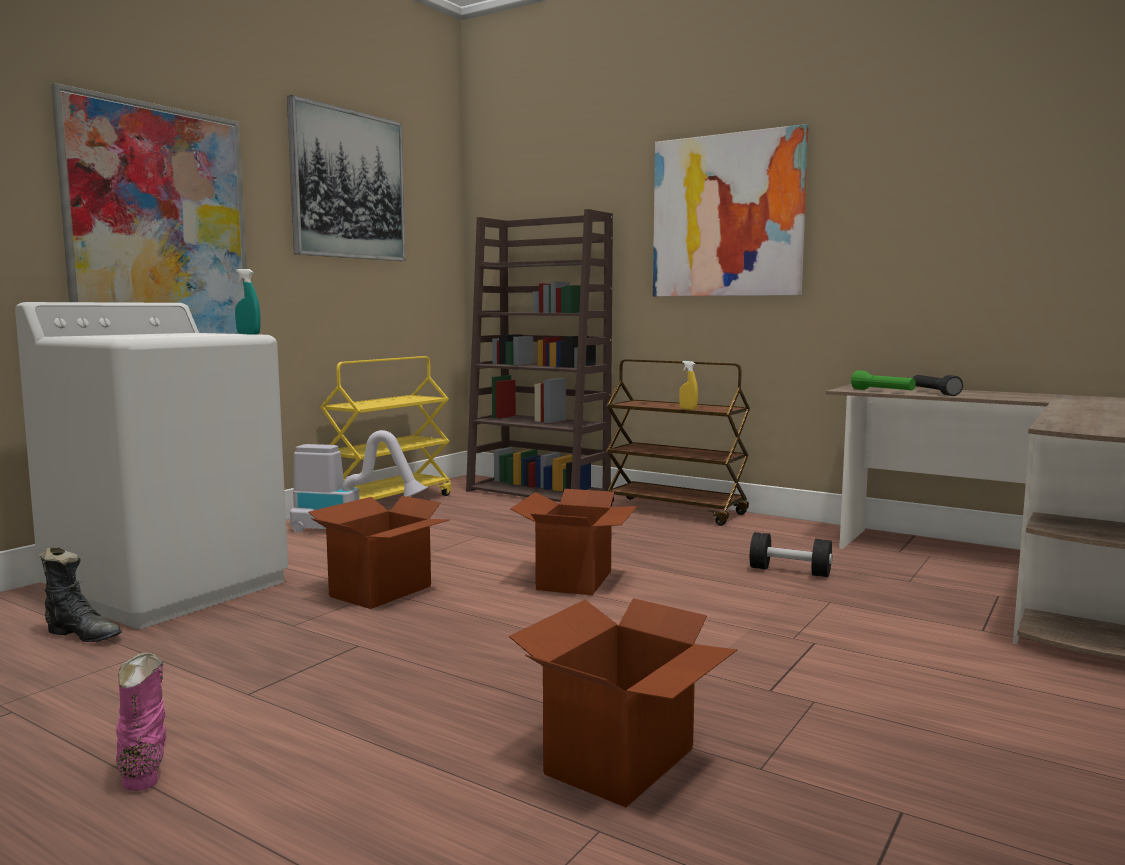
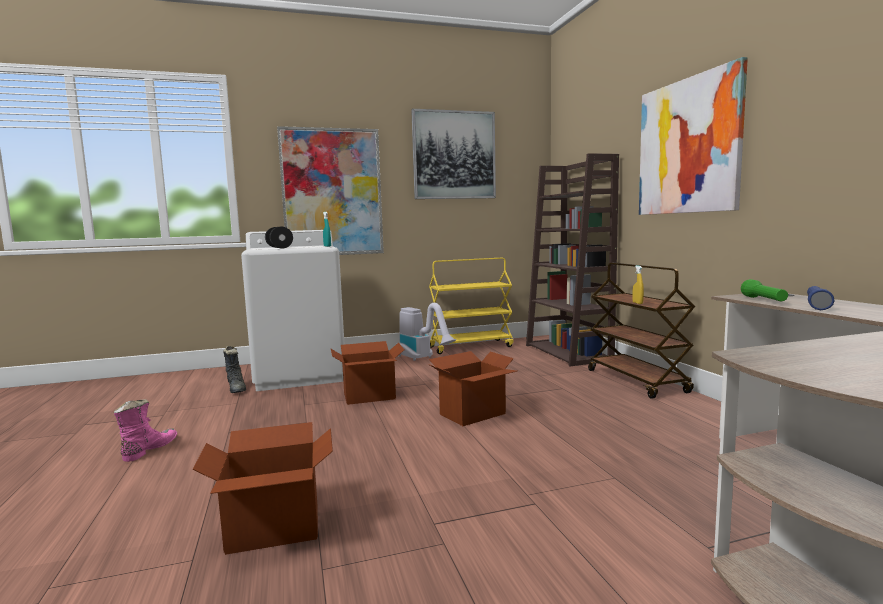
camera: 40 degrees right, 0 degrees up
black dumbbell [750,532,832,577] -> black dumbbell moved to [265,227,293,248]
black flashlight [913,375,963,396] -> blue flashlight [807,286,835,310]

